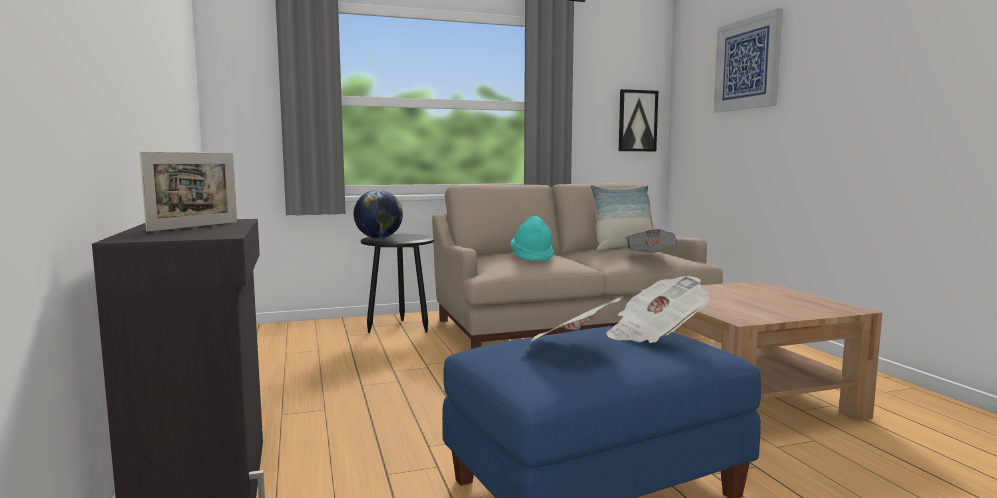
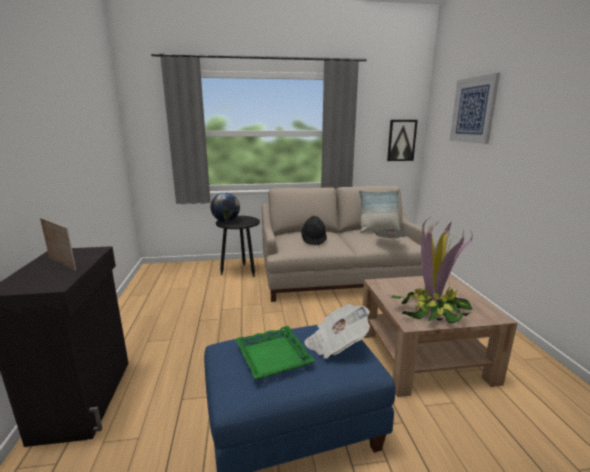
camera: 10 degrees right, 10 degrees up
picture frame [140,151,237,232] -> picture frame turned 90 degrees counterclockwise [40,217,76,271]
turquoise hat [510,216,554,261] -> black hat [301,216,327,245]
newspaper [523,296,624,346] -> green tray [235,326,315,379]
none -> potted plant [391,217,473,323]

